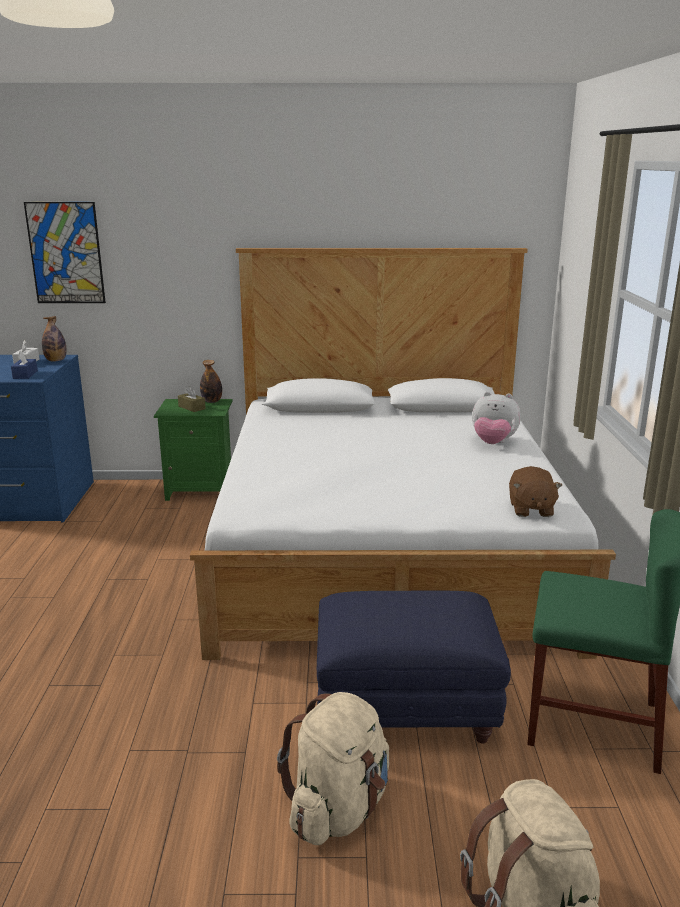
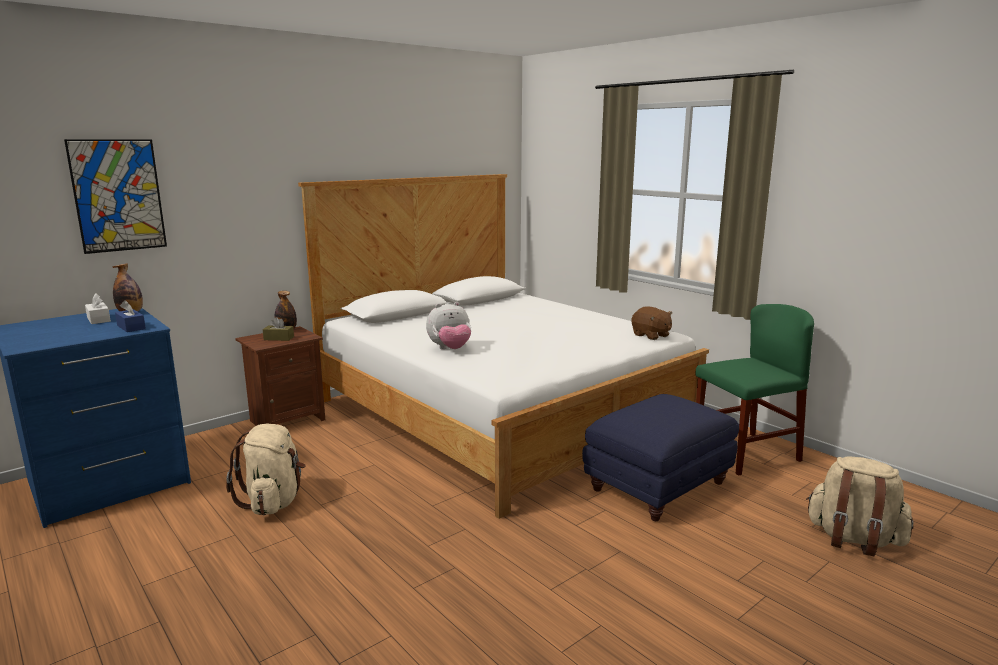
camera: 40 degrees left, 5 degrees down
green nightstand [154,399,232,501] -> brown nightstand [235,326,325,426]
beige backpack [277,692,389,845] -> beige backpack moved to [226,424,305,515]
plush toy [472,392,521,444] -> plush toy moved to [426,302,471,349]

